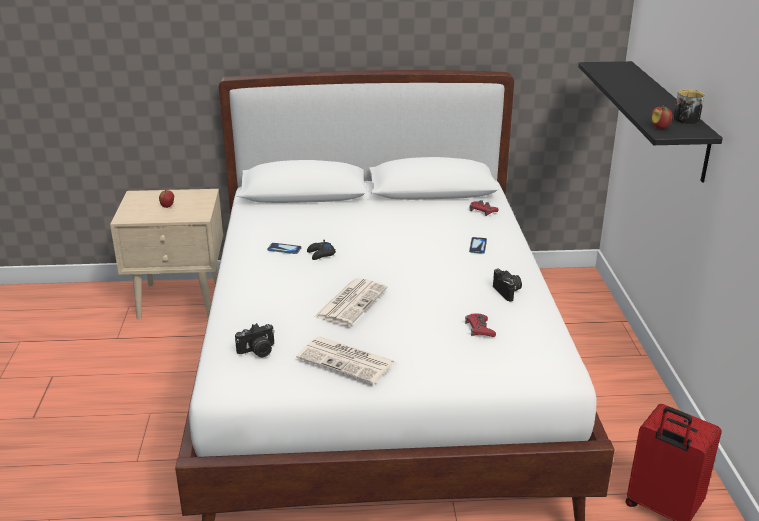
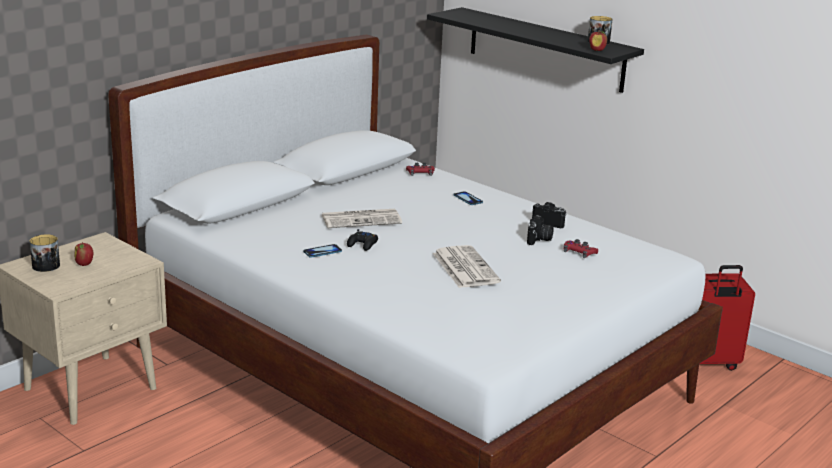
camera: 45 degrees left, 5 degrees down
camera [235,323,275,357] -> camera moved to [527,215,554,245]
newspaper [296,336,395,384] -> newspaper moved to [321,209,402,228]
none -> mug [30,235,60,272]

